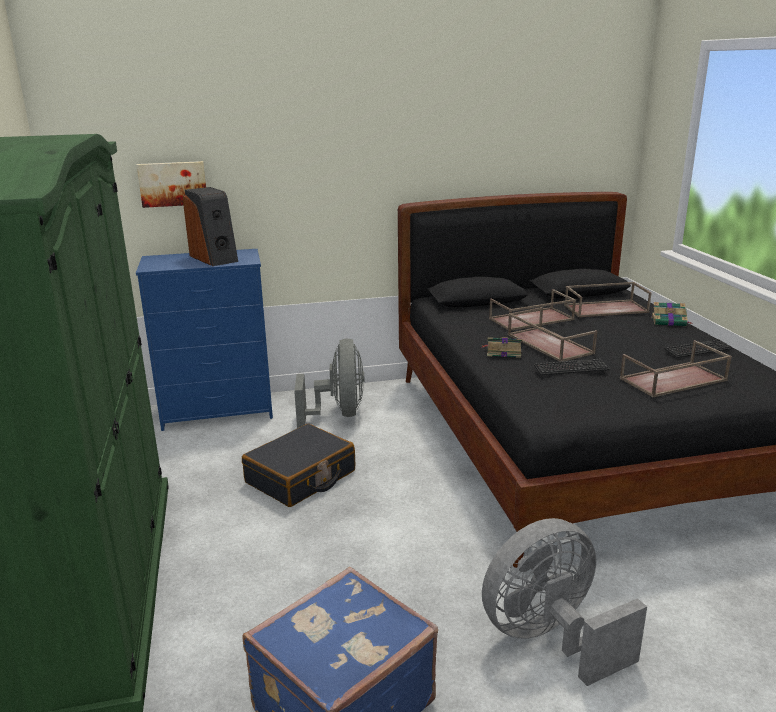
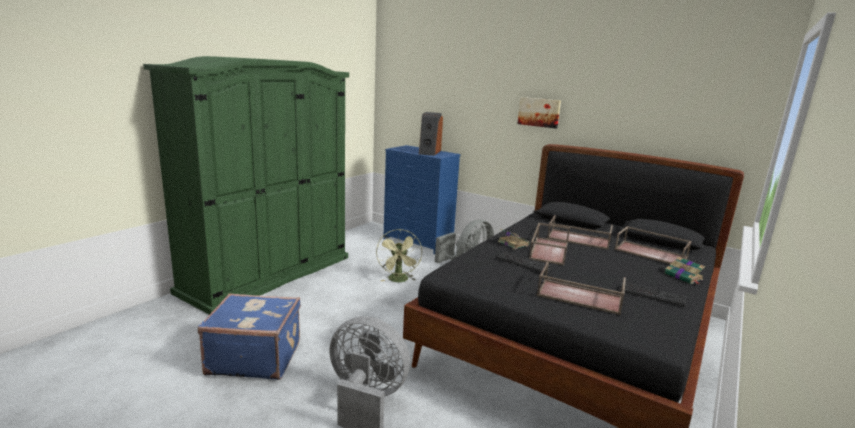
camera: 45 degrees right, 5 degrees down
picture [136,161,206,208] -> picture moved to [517,97,561,129]
black suitcase [242,424,355,507] -> green fan [376,229,422,282]

